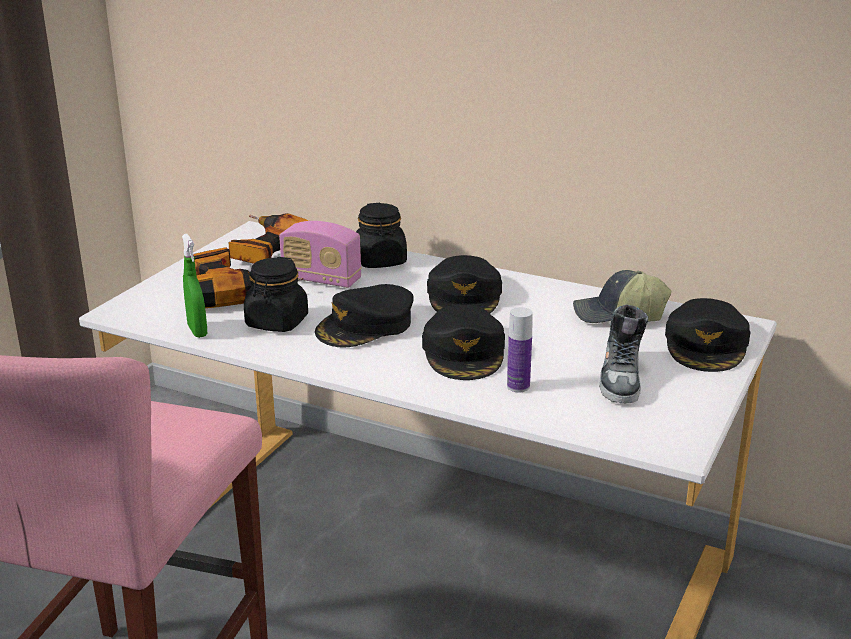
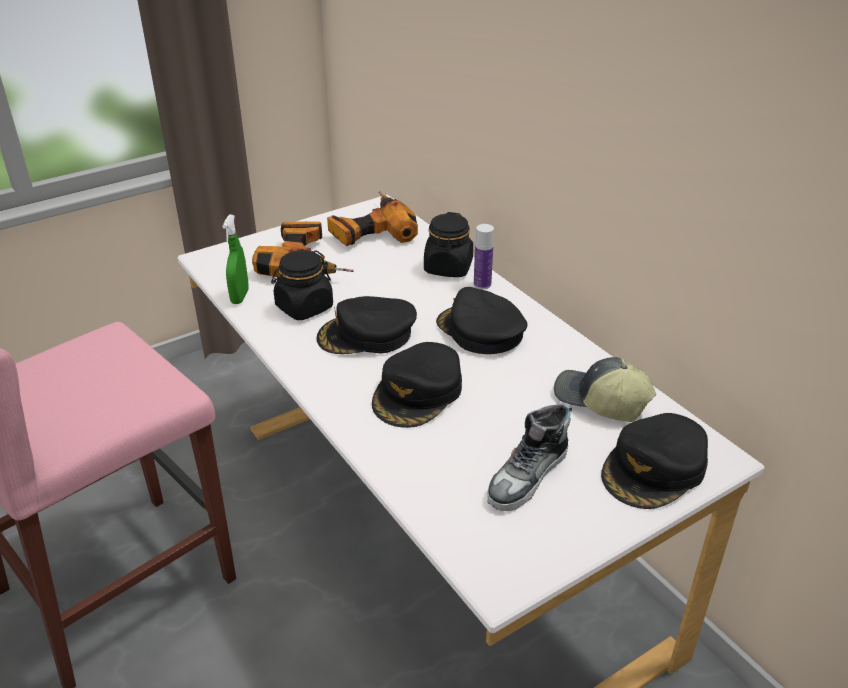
camera: 30 degrees right, 10 degrees up
radio [279,221,362,288] -> none
black cap [427,255,502,314] -> black cap turned 105 degrees clockwise [436,287,527,354]
bottle [507,307,533,392] -> bottle moved to [474,224,494,289]

